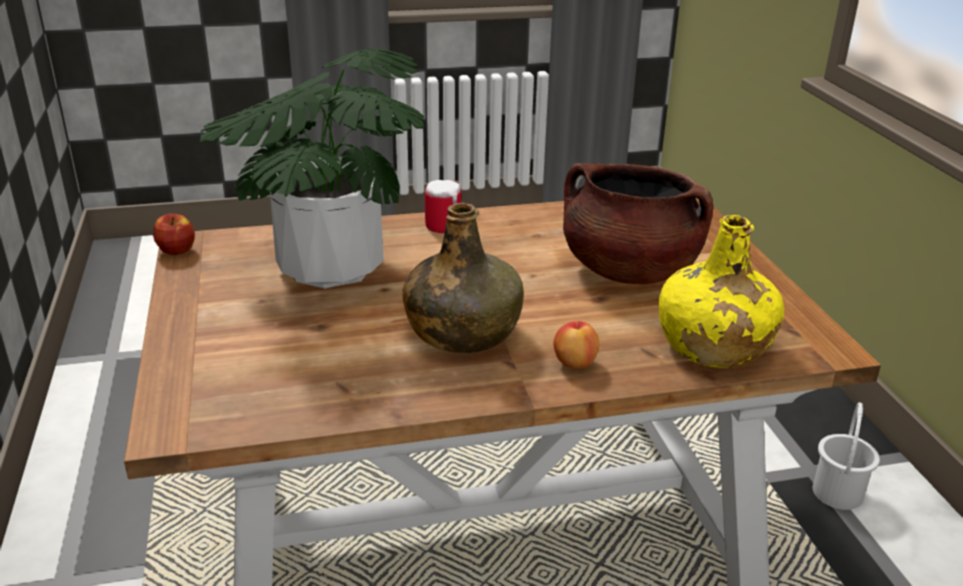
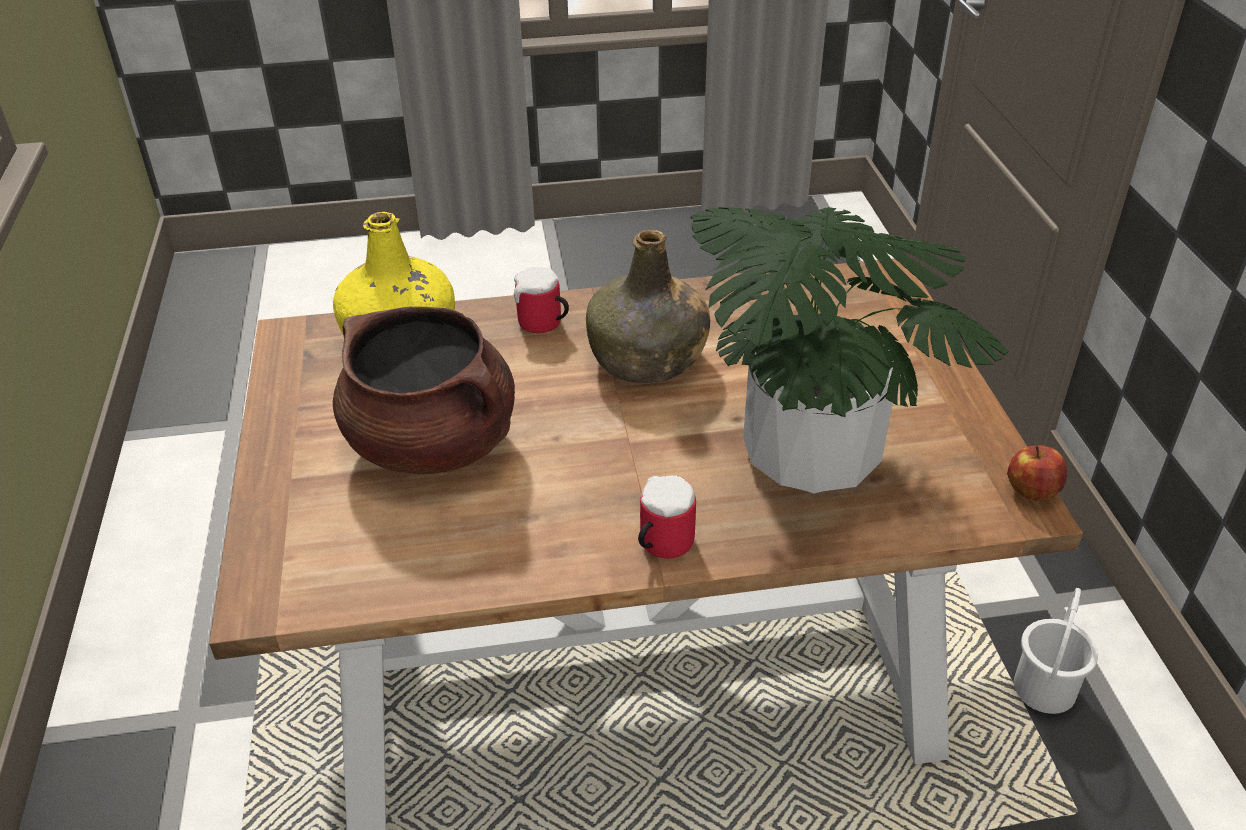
camera: 175 degrees left, 10 degrees up
apple [553,321,599,369] -> mug [514,267,569,333]
white bucket [813,402,880,510] -> white bucket moved to [1013,588,1098,714]

